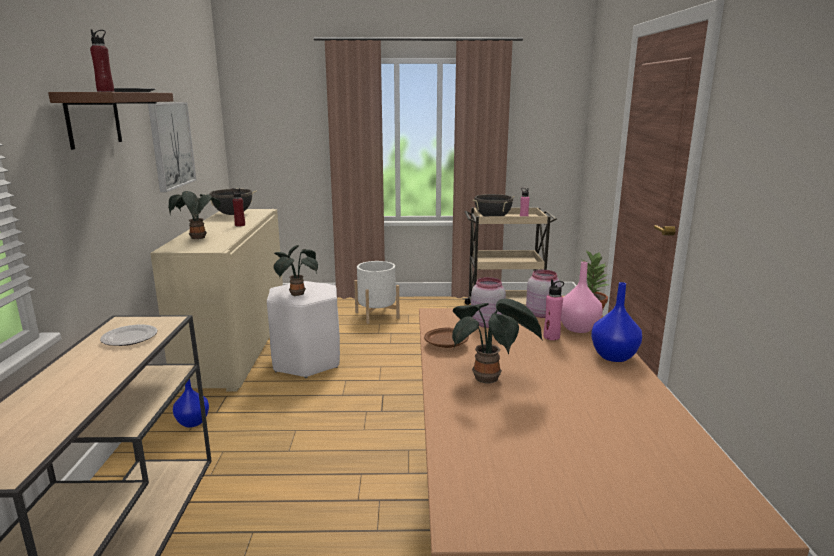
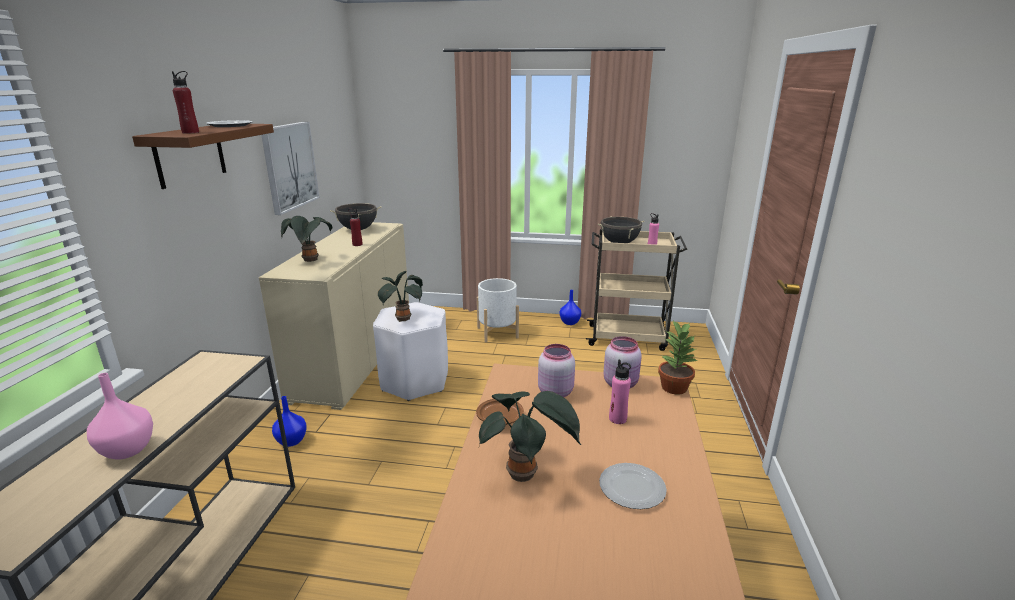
camera: 10 degrees right, 5 degrees up
plate [100,324,157,346] -> plate moved to [599,463,667,509]
pink vase [561,261,603,333] -> pink vase moved to [87,373,153,460]
blue vase [591,282,642,362] -> blue vase moved to [560,290,581,325]

